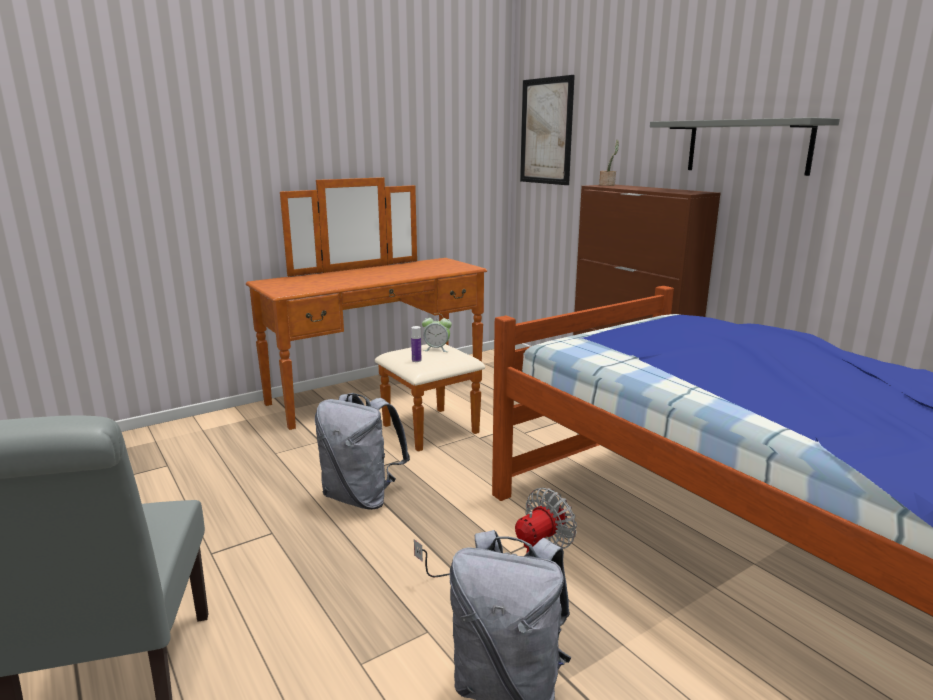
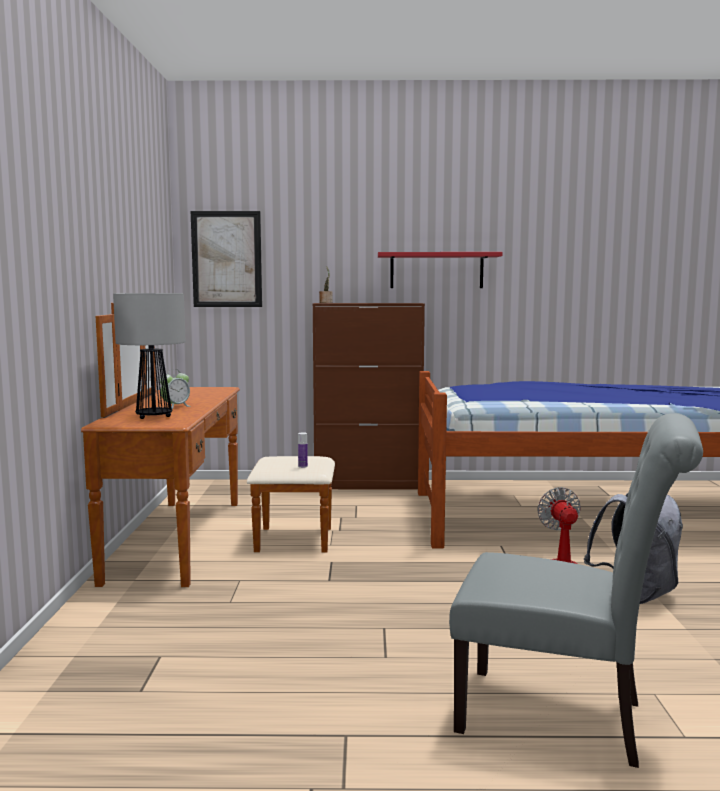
camera: 55 degrees left, 10 degrees down
grey backpack [315,393,410,510] -> none
alarm clock [422,313,452,352] -> alarm clock moved to [160,369,190,409]
grey shelf [650,117,840,176] -> red shelf [378,252,503,288]
none -> table lamp [113,293,186,419]

